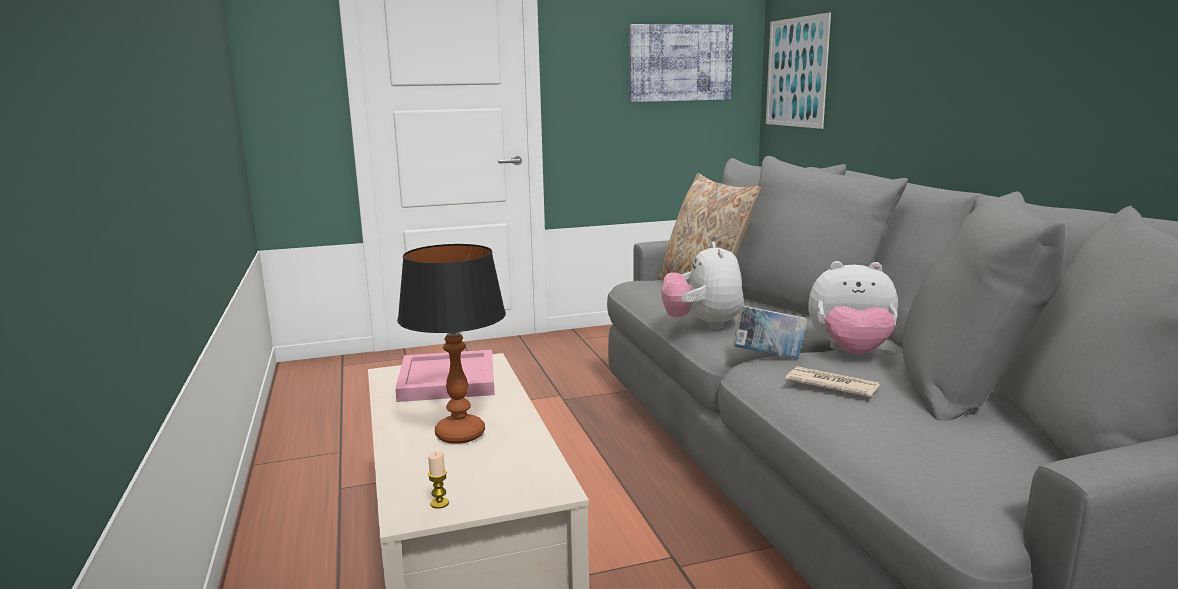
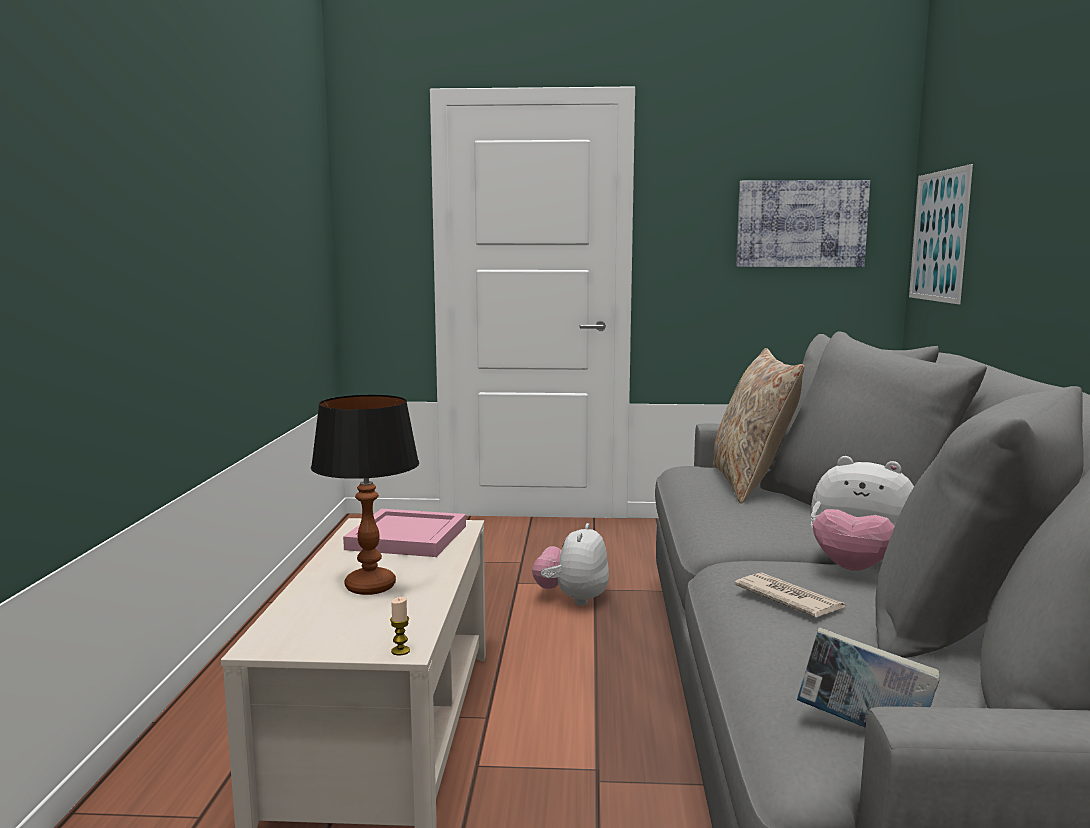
camera: 20 degrees right, 5 degrees down
candle [428,451,449,509] -> candle moved to [390,597,410,656]
plush toy [661,242,744,329] -> plush toy moved to [532,523,609,606]
book [733,305,808,359] -> book moved to [797,627,940,728]

